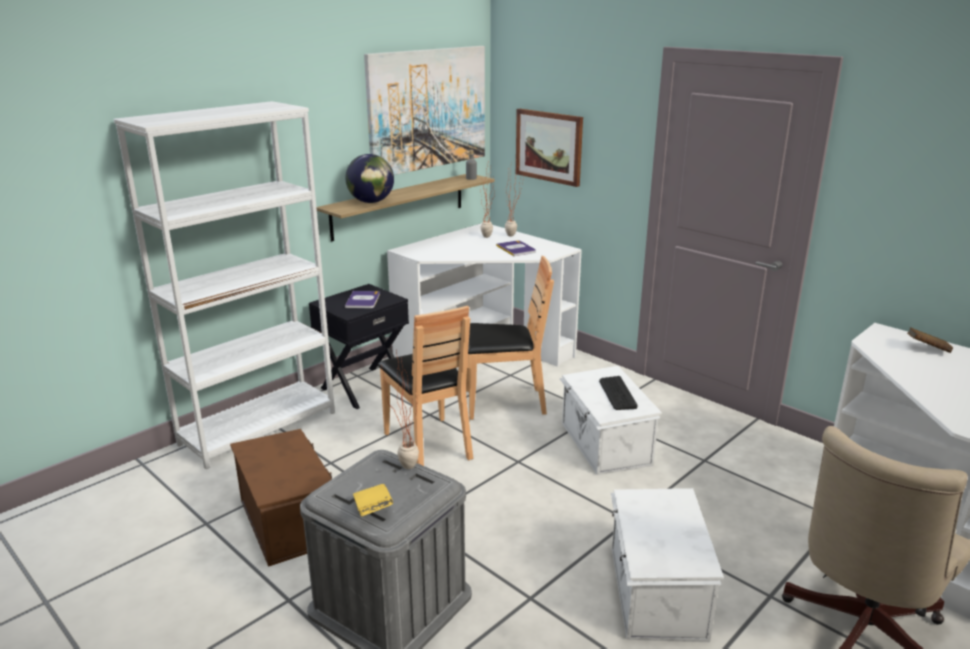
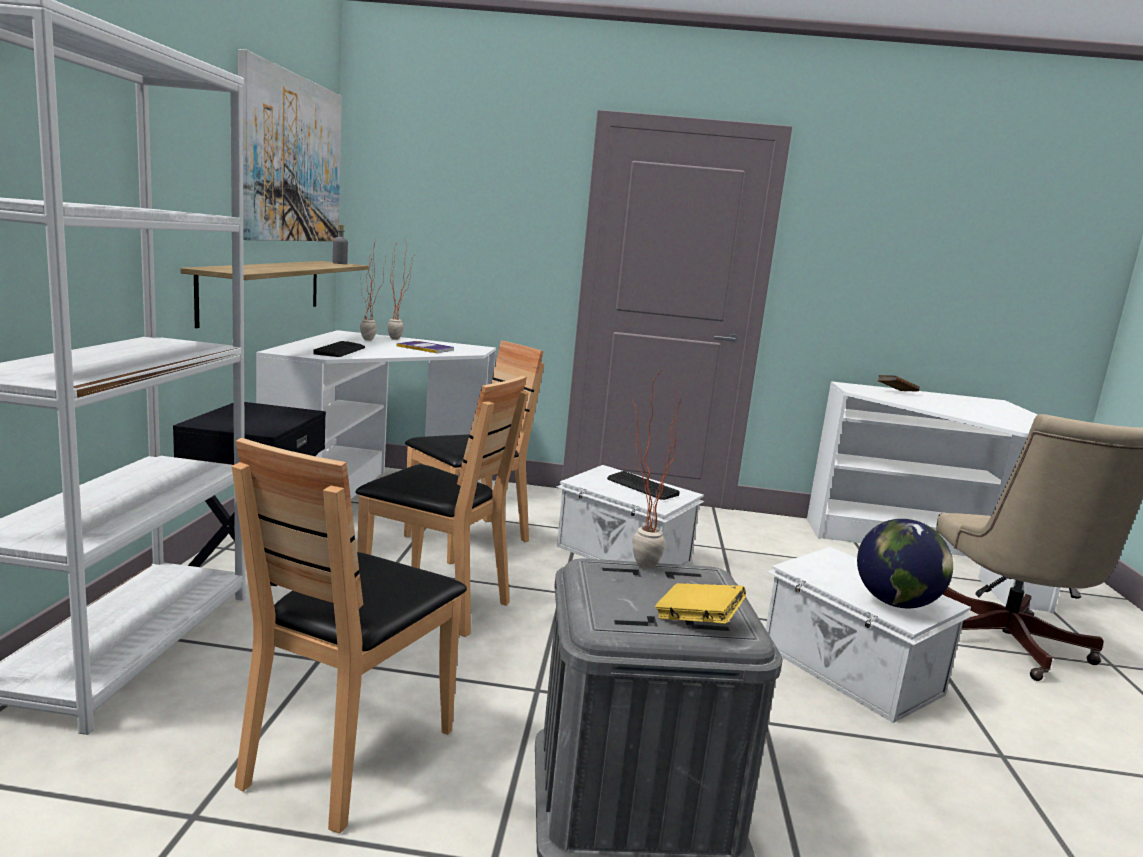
camera: 40 degrees left, 10 degrees down
brown storage box [230,429,332,567] -> brown chair [232,438,467,833]
globe [345,154,394,203] -> globe moved to [857,519,953,608]
book [345,291,380,308] -> none
picture [516,109,583,187] -> none
none -> keyboard [313,341,365,357]

